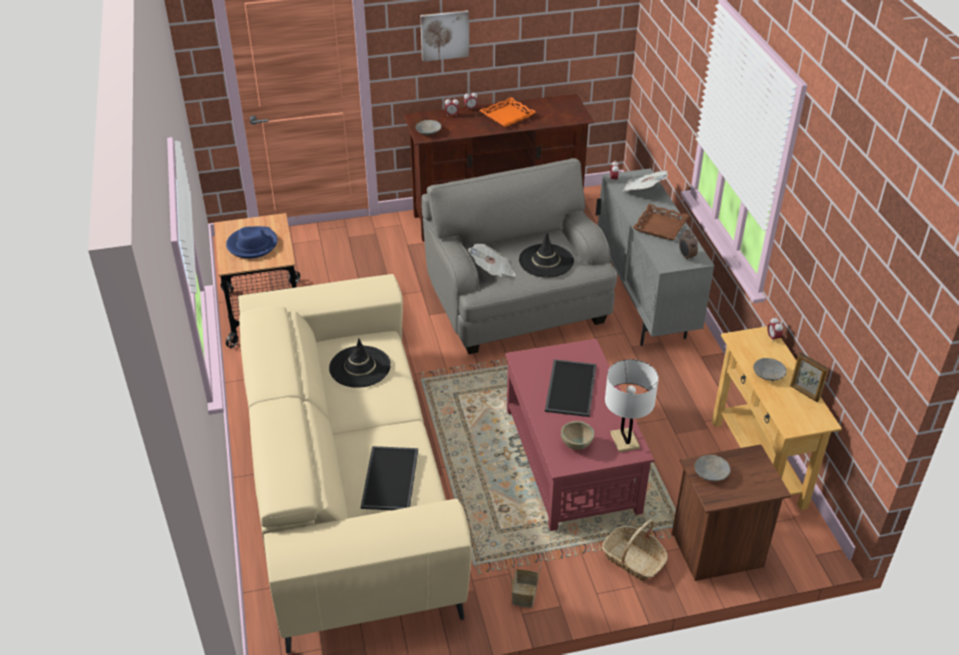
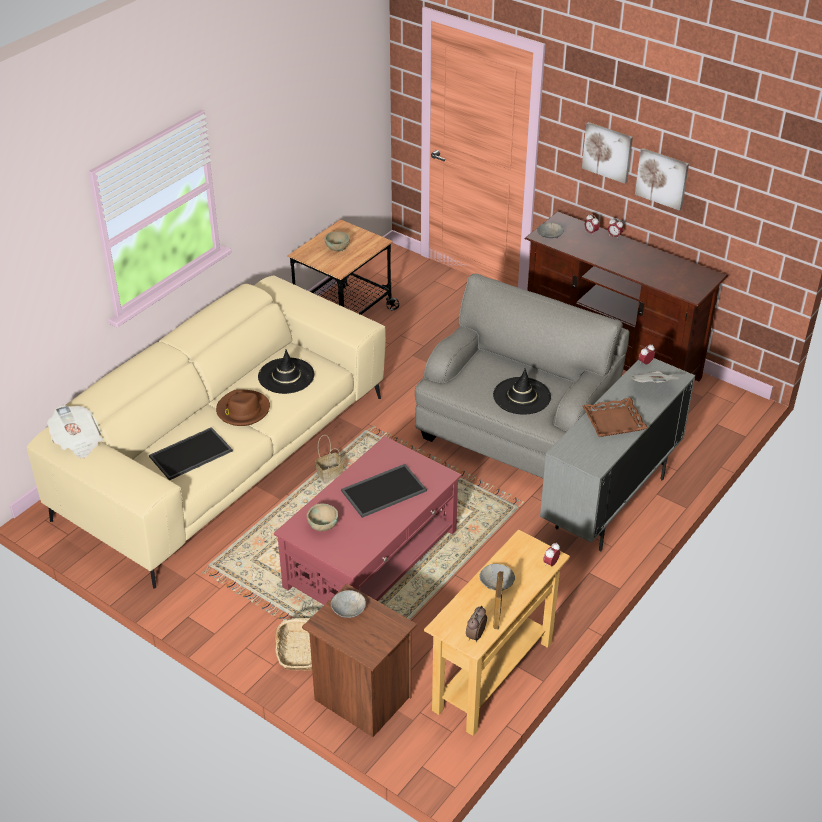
camera: 50 degrees right, 0 degrees up
blue hat [226,226,278,259] -> beige bowl [324,231,350,251]
newspaper [468,244,516,277] -> newspaper moved to [47,405,103,458]
orange tray [479,97,536,127] -> none
basket [511,558,541,608] -> basket moved to [315,435,344,482]
white table lamp [605,359,659,452] -> none
alarm clock [679,230,698,261] -> alarm clock moved to [466,606,487,642]
none -> brown hat [216,390,270,426]
none -> picture [635,148,689,211]

